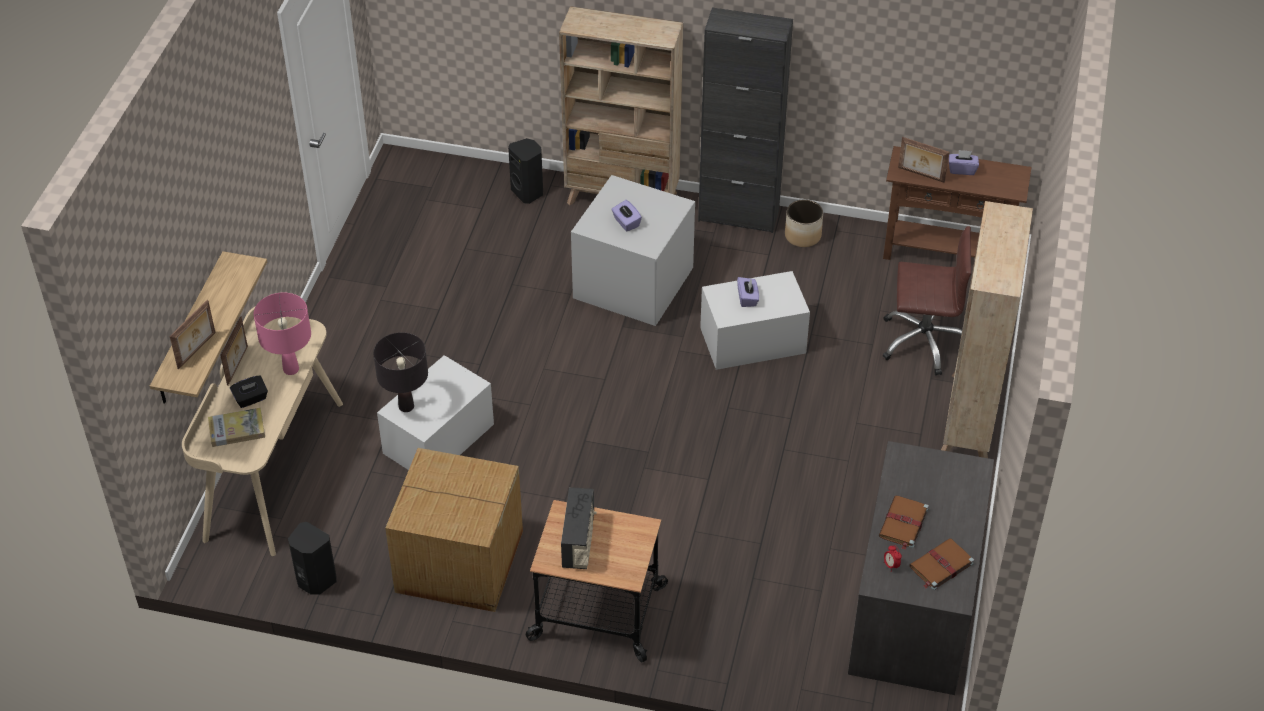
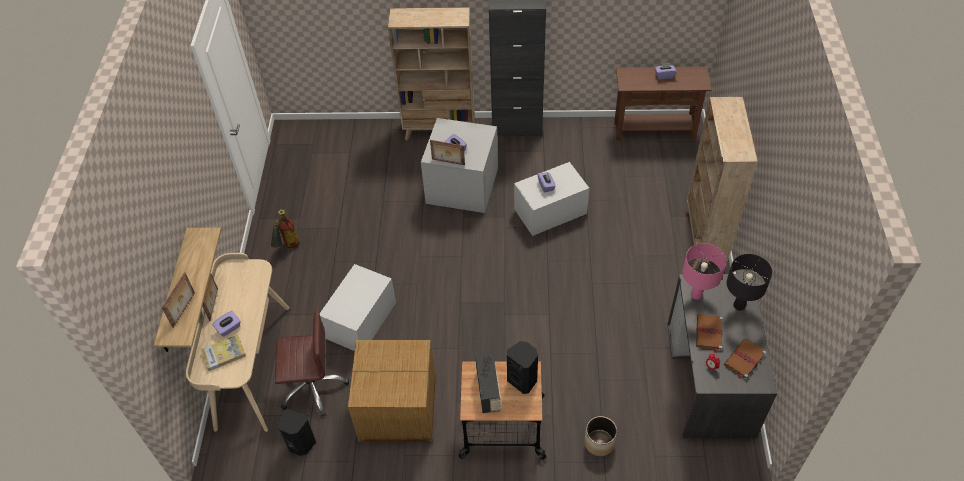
camera: 10 degrees left, 5 degrees up
black tissue box [230,375,268,408] -> purple tissue box [212,311,241,337]
pink table lamp [254,293,311,375] -> pink table lamp moved to [682,243,727,300]
black table lamp [373,332,428,412] -> black table lamp moved to [727,254,772,311]
black speaker [508,138,543,204] -> black speaker moved to [507,341,538,394]
planter [785,200,823,247] -> planter moved to [584,416,617,456]
brown office chair [883,226,971,376] -> brown office chair moved to [275,309,349,417]
picture frame [898,137,950,183] -> picture frame moved to [430,140,465,165]
none -> fire extinguisher [271,209,299,248]

